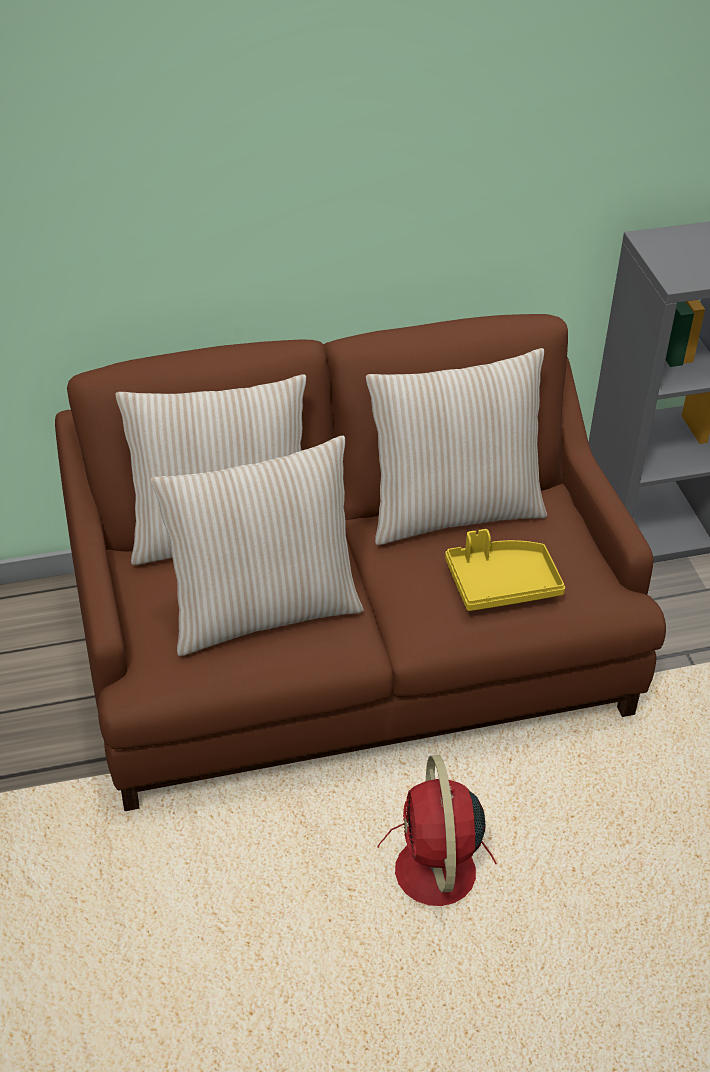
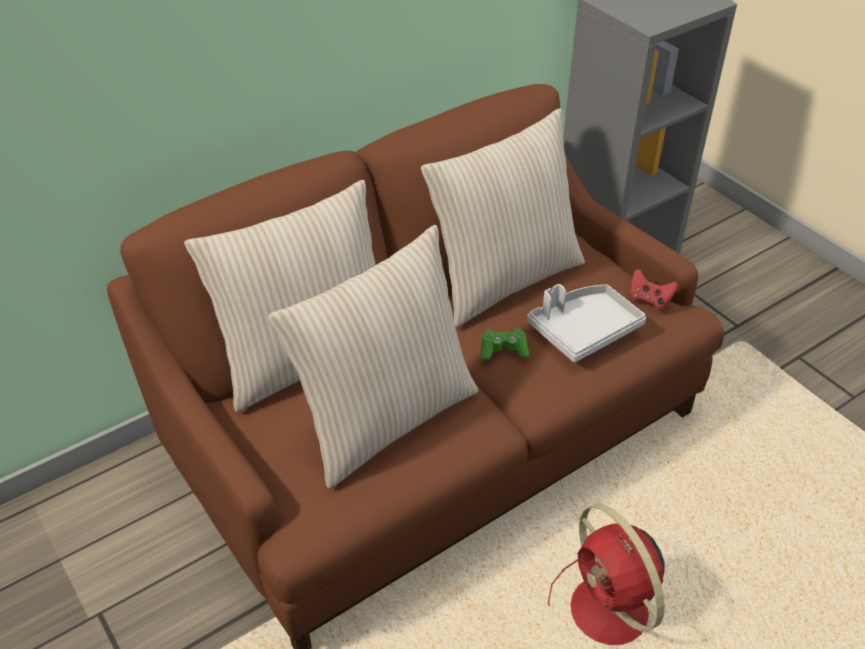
camera: 20 degrees left, 0 degrees up
yellow tray [445,529,565,611] -> grey tray [527,284,646,362]
none -> green game controller [481,328,529,360]
none -> red game controller [630,269,678,309]

